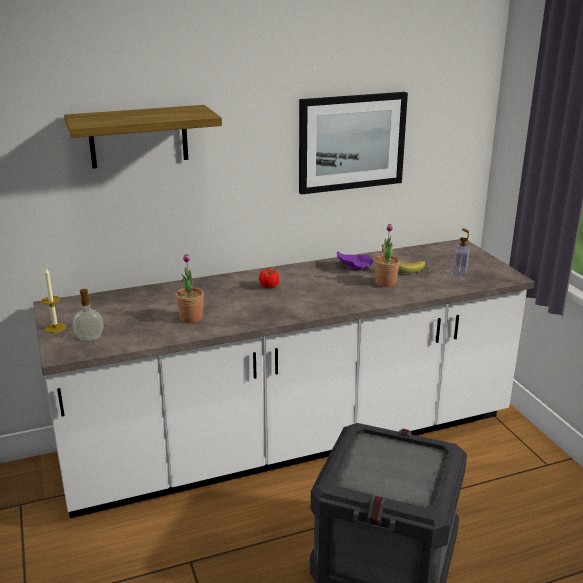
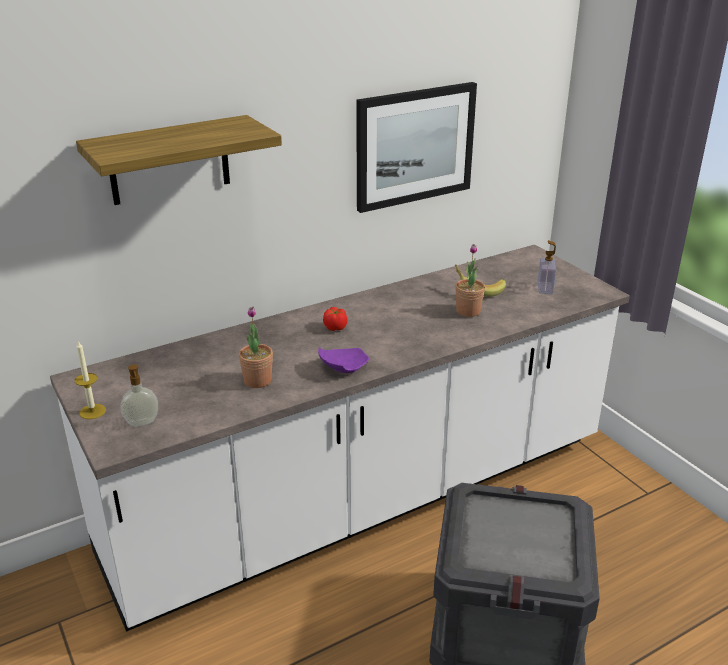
camera: 10 degrees left, 5 degrees up
purple plate [337,251,374,270] -> purple plate moved to [318,347,369,373]

